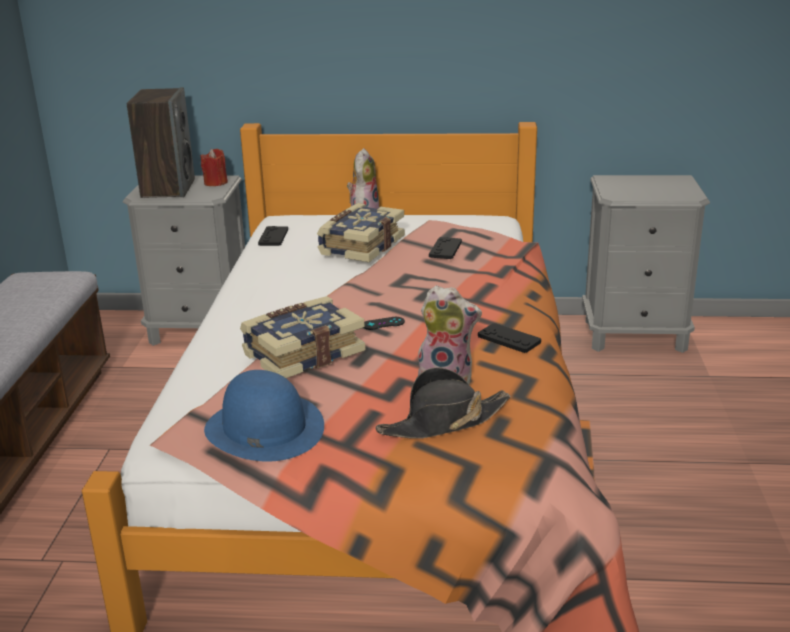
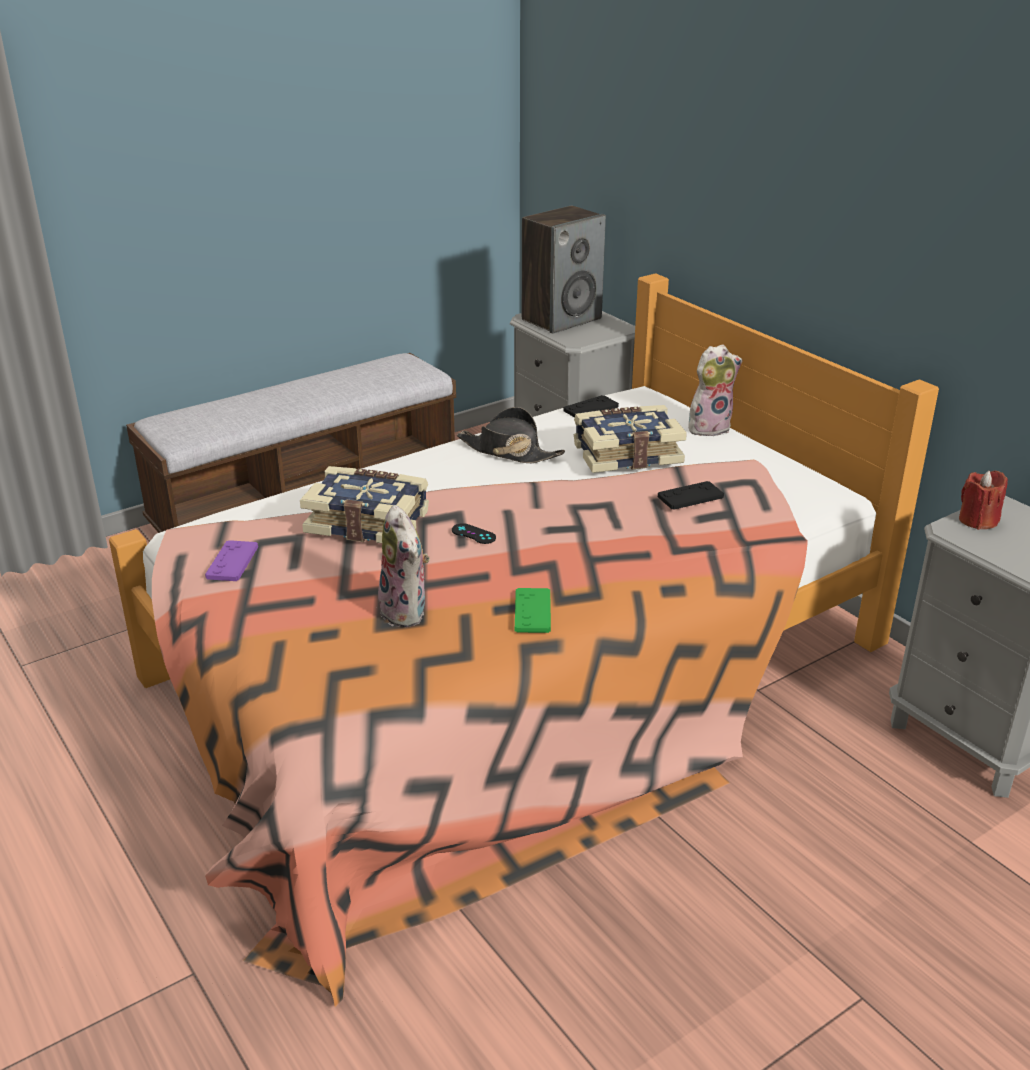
camera: 50 degrees right, 5 degrees up
red candle [201,149,228,186] -> red candle moved to [959,470,1008,530]
blue hat [204,370,324,462] -> purple game controller [205,540,258,581]
black hat [375,367,511,439] -> black hat moved to [457,407,565,463]
black game controller [478,323,541,353] -> green game controller [515,588,551,633]

